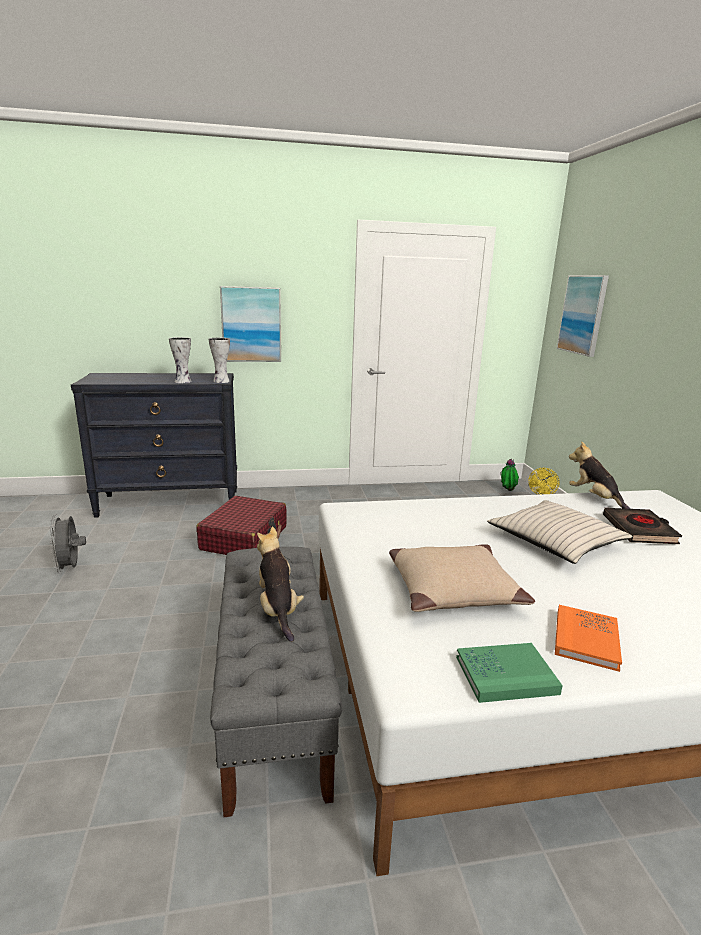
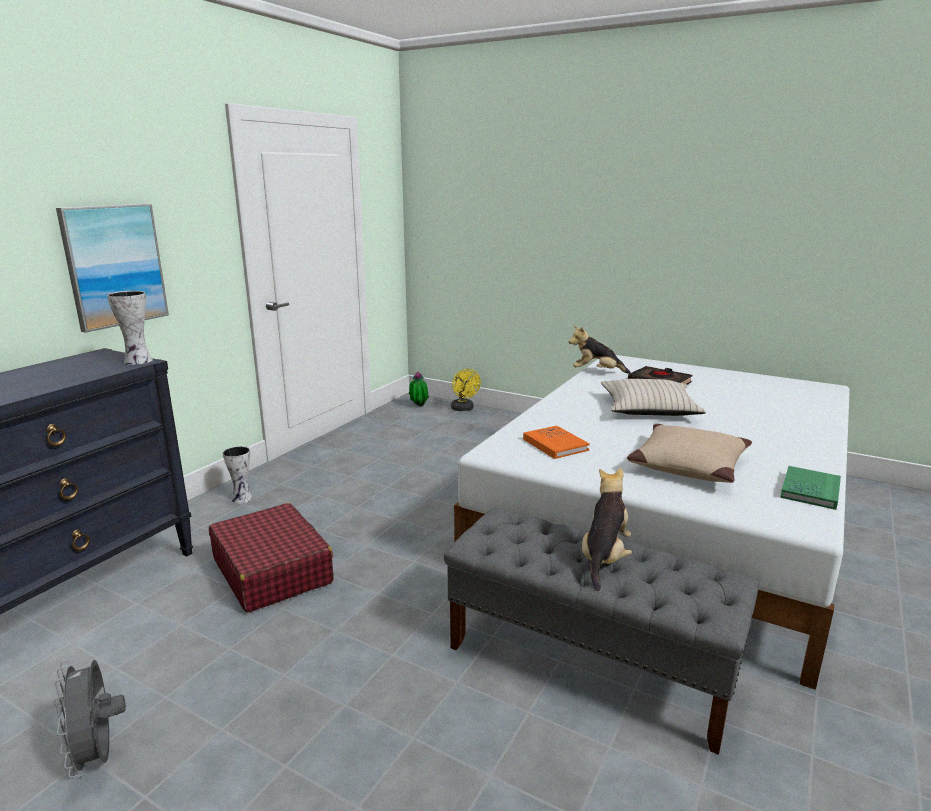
camera: 50 degrees left, 0 degrees up
grey fan [50,514,86,573] -> grey fan turned 45 degrees clockwise [54,660,126,778]
vase [169,337,192,383] -> vase moved to [222,446,253,504]
plush toy [257,526,304,642] -> plush toy turned 90 degrees clockwise [582,468,632,591]
orange book [555,605,622,672] -> orange book moved to [523,426,590,459]
picture [557,275,609,357] -> none

